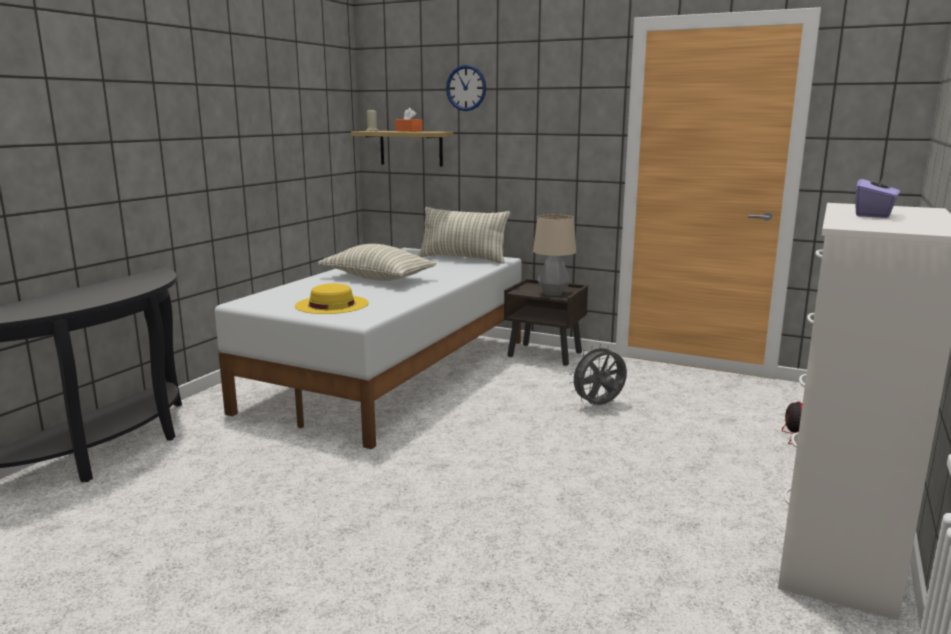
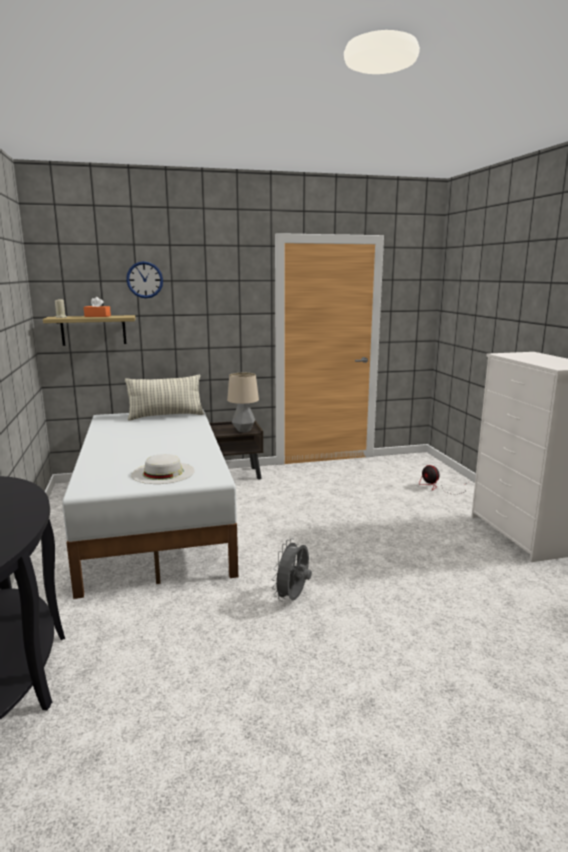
camera: 40 degrees left, 0 degrees up
yellow hat [295,283,369,314] -> white hat [131,454,195,484]
pillow [318,244,436,281] -> none
grey fan [569,344,627,405] -> grey fan moved to [272,538,312,601]
purple tissue box [855,169,900,218] -> none

